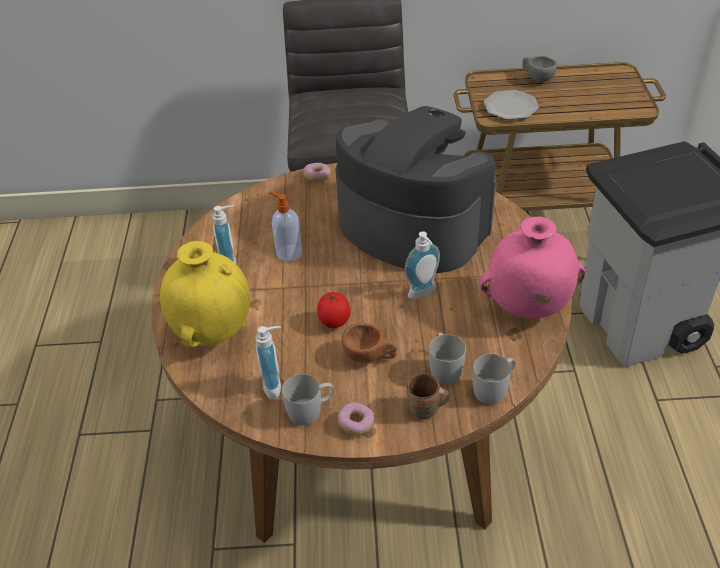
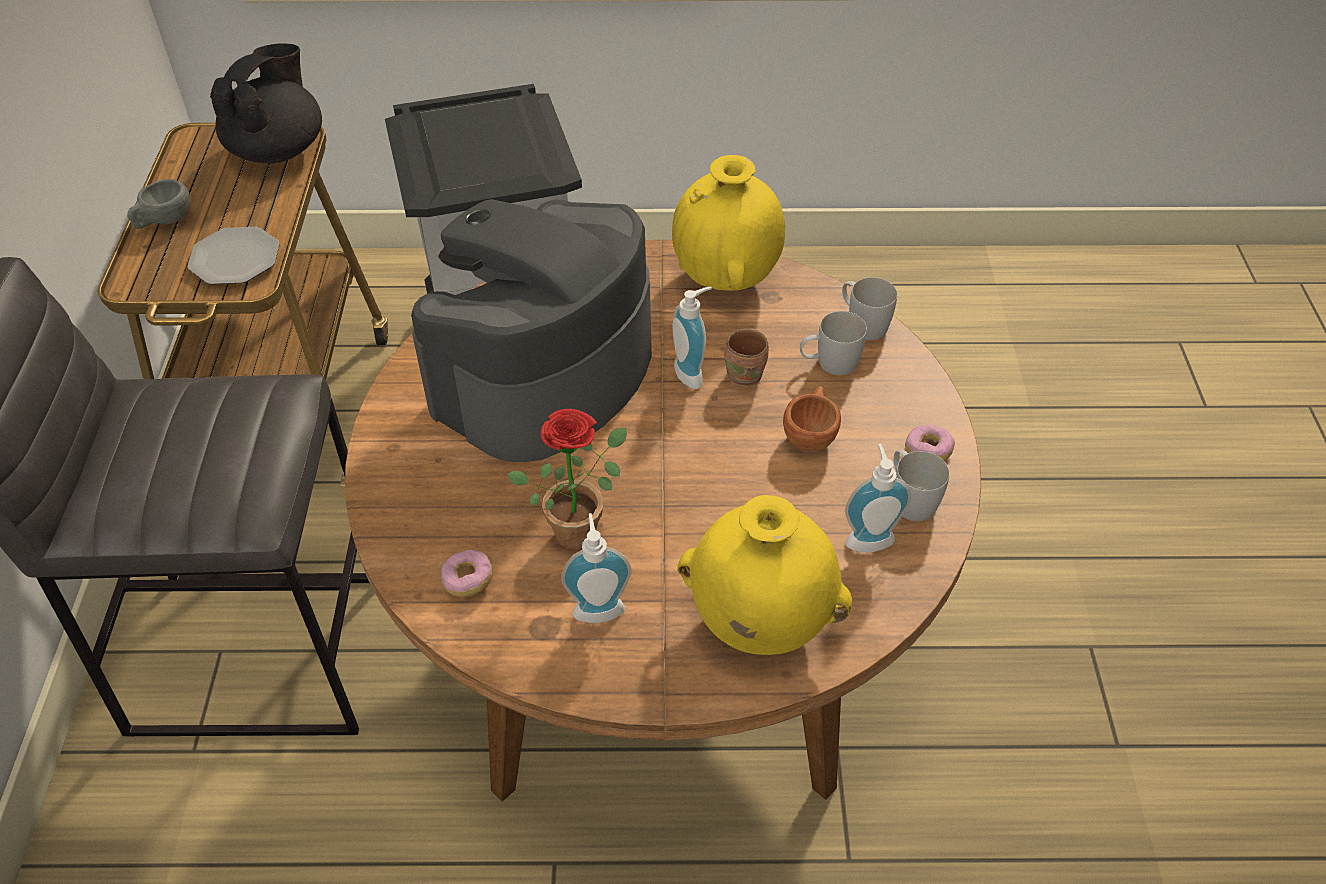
camera: 90 degrees left, 5 degrees up
soap dispenser [269,191,302,262] -> potted plant [508,409,627,551]
donut [303,163,331,182] -> donut moved to [441,549,493,597]
tomato [317,292,351,328] -> none
brown mug [407,373,450,420] -> brown mug moved to [724,328,769,387]
pink vase [479,217,585,319] -> yellow vase [672,155,785,291]
none -> black teapot [210,43,322,163]

